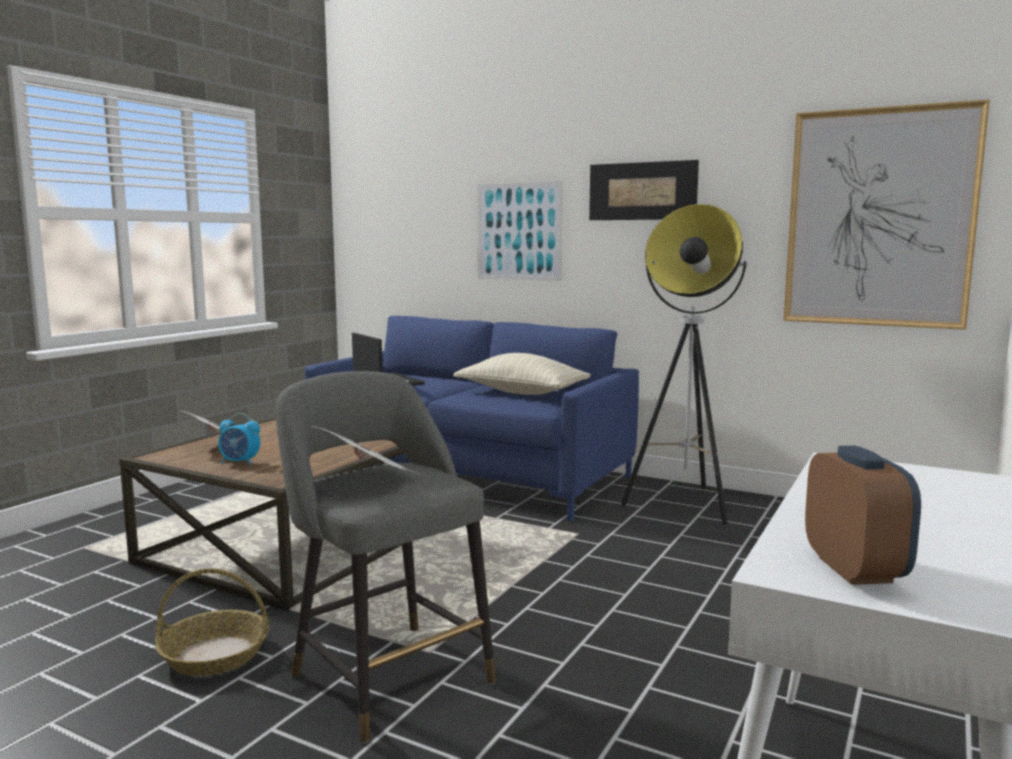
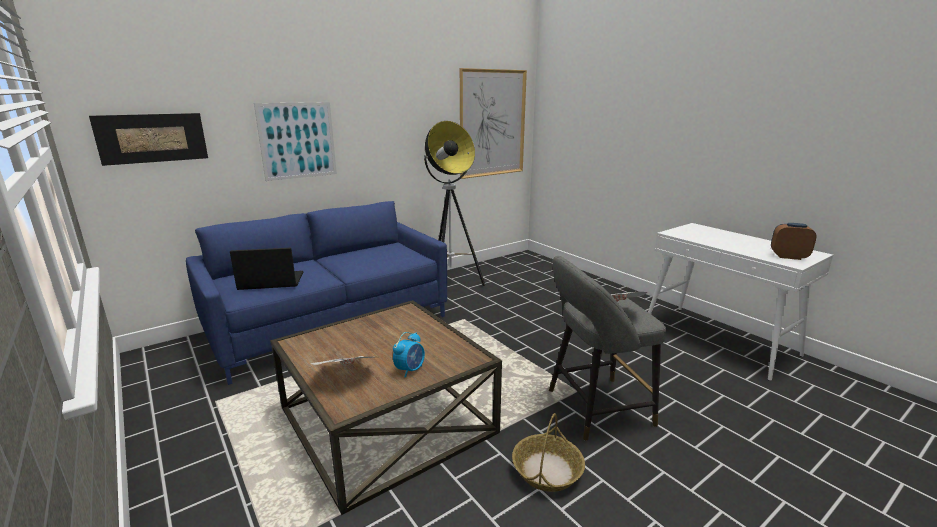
camera: 65 degrees left, 10 degrees up
beige pillow [453,353,591,395] -> none
picture [589,160,699,220] -> picture moved to [89,113,208,166]

